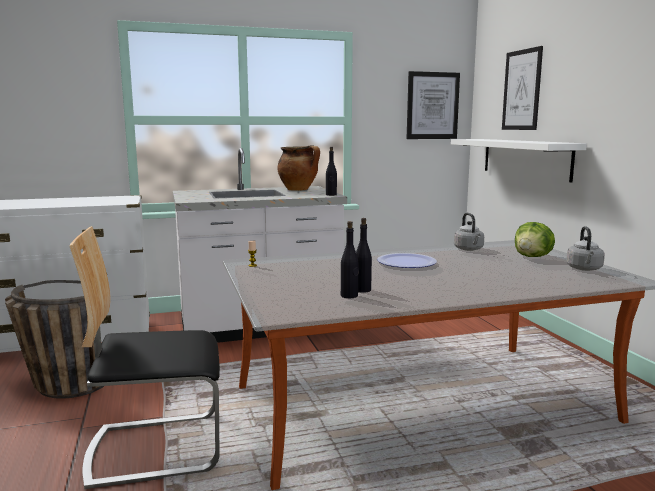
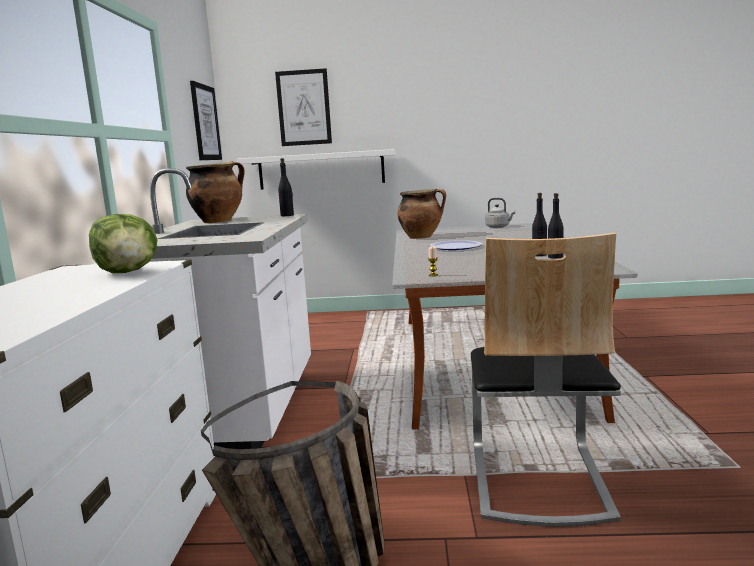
camera: 70 degrees left, 0 degrees up
grey kettle [454,213,484,251] -> cooking pot [398,189,446,239]
lettuce [515,222,555,257] -> lettuce moved to [89,214,158,273]

